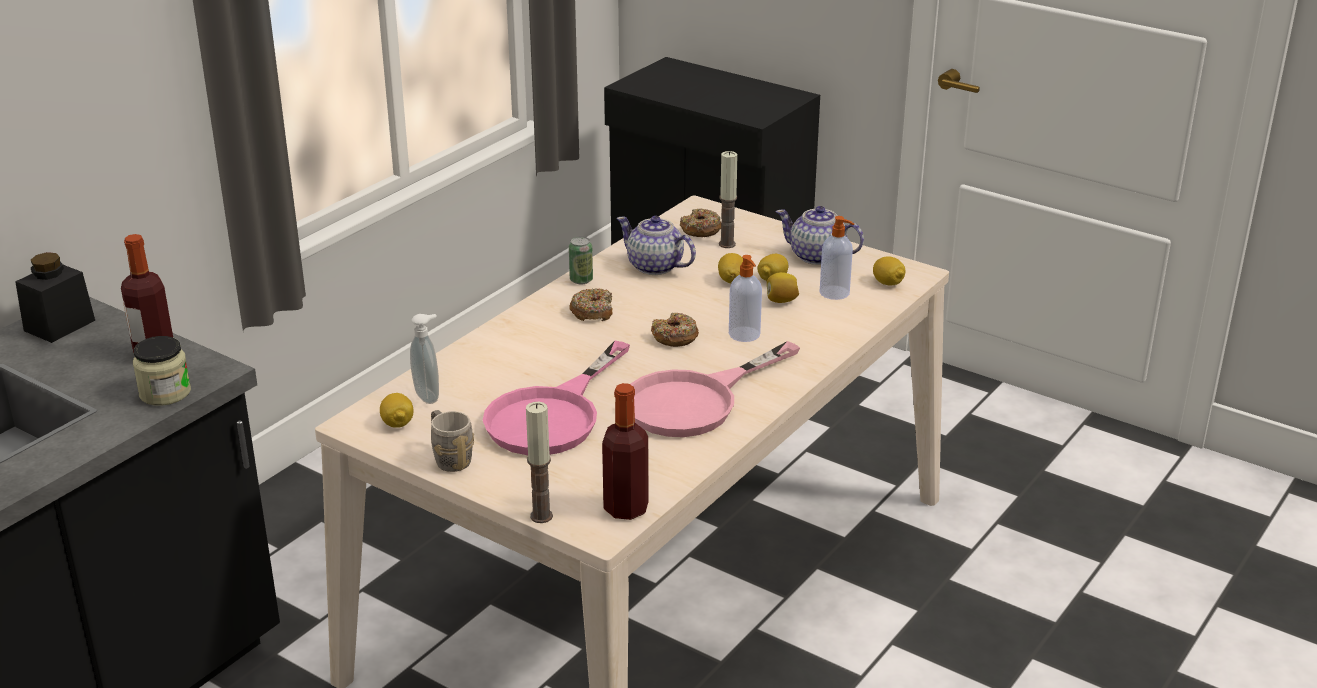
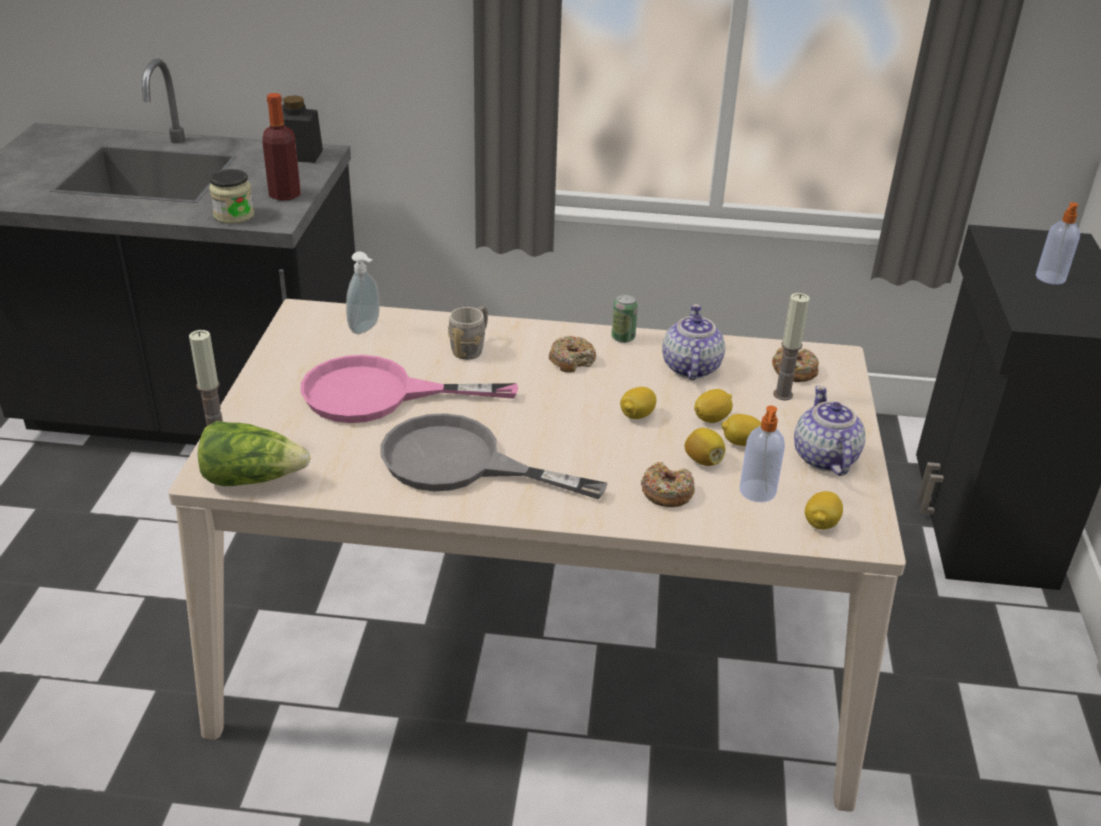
camera: 60 degrees right, 5 degrees up
lemon [380,393,413,428] -> lemon moved to [620,387,656,419]
grey mug [431,410,474,472] -> grey mug moved to [448,306,488,360]
bottle [602,383,649,520] -> lettuce [198,421,311,486]
pink frying pan [630,341,800,437] -> grey frying pan [380,413,607,499]
donut [651,313,699,347] -> donut moved to [641,462,695,507]
soap dispenser [729,255,762,342] -> soap dispenser moved to [1036,202,1080,285]

